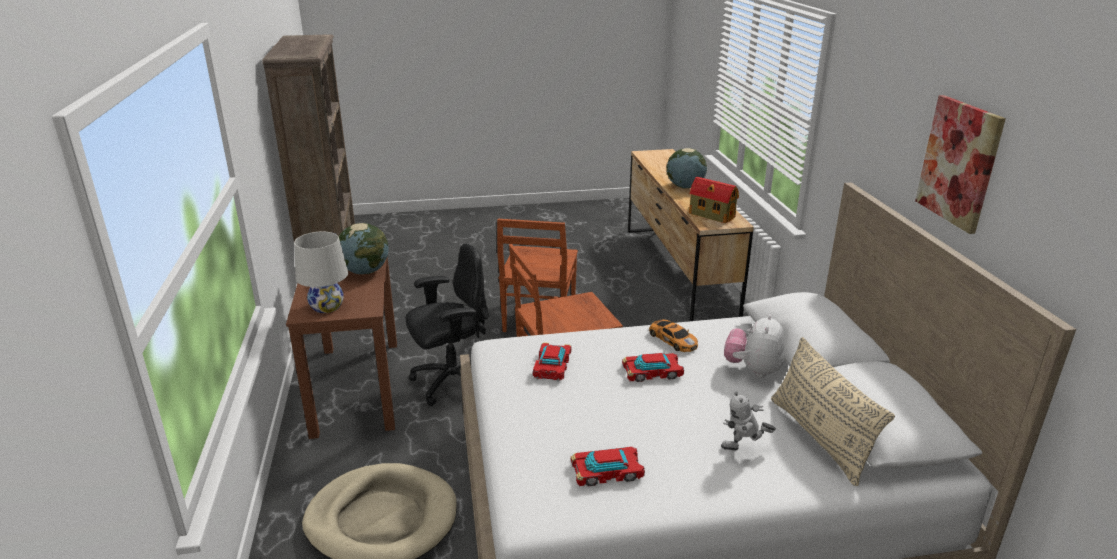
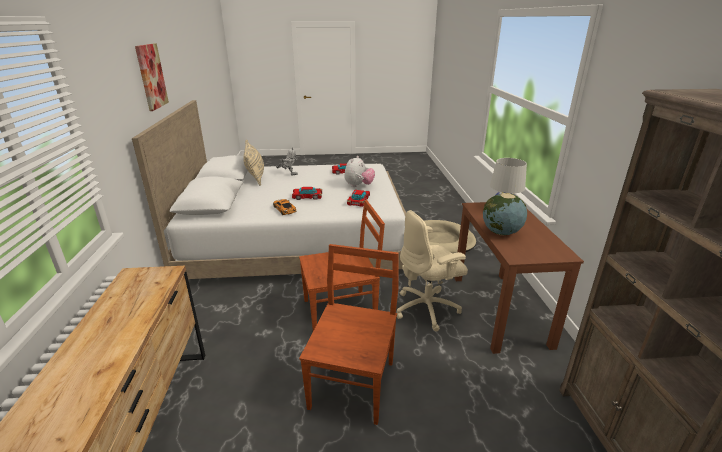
camera: 175 degrees left, 0 degrees up
black office chair [405,244,489,406] -> beige office chair [397,210,468,332]
globe [667,148,707,189] -> none
toy house [689,177,739,223] -> none
plush toy [724,314,785,378] -> plush toy moved to [344,156,375,187]

